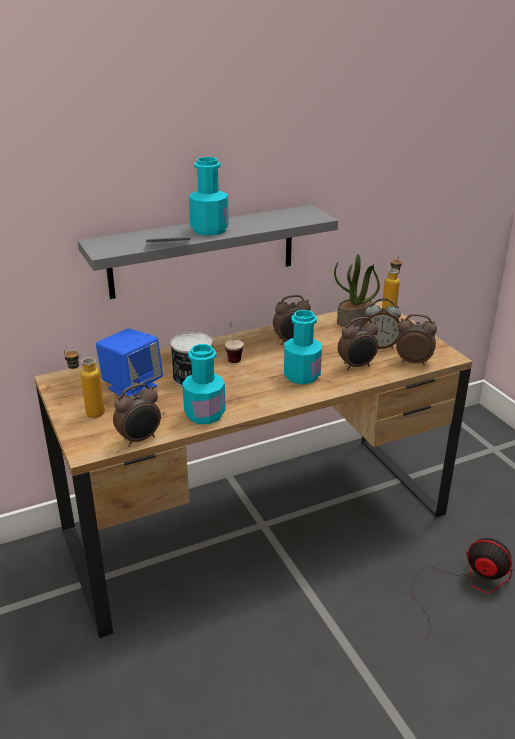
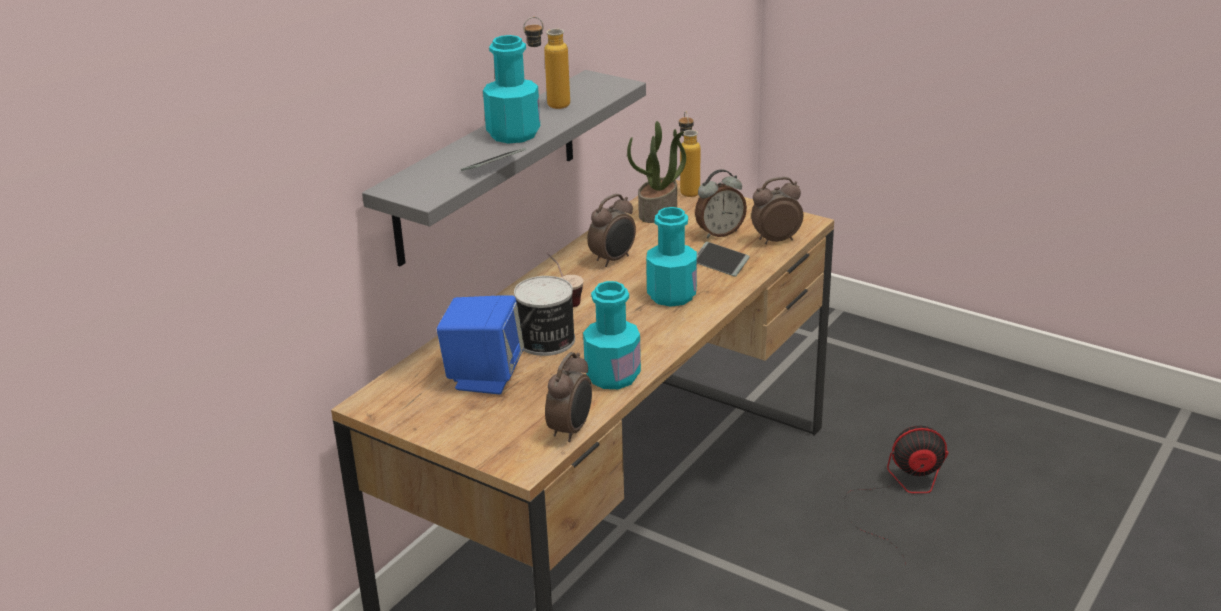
camera: 30 degrees left, 0 degrees up
bottle [64,346,105,418] -> bottle moved to [523,17,570,109]
alarm clock [338,317,378,370] -> phone [697,242,750,276]

